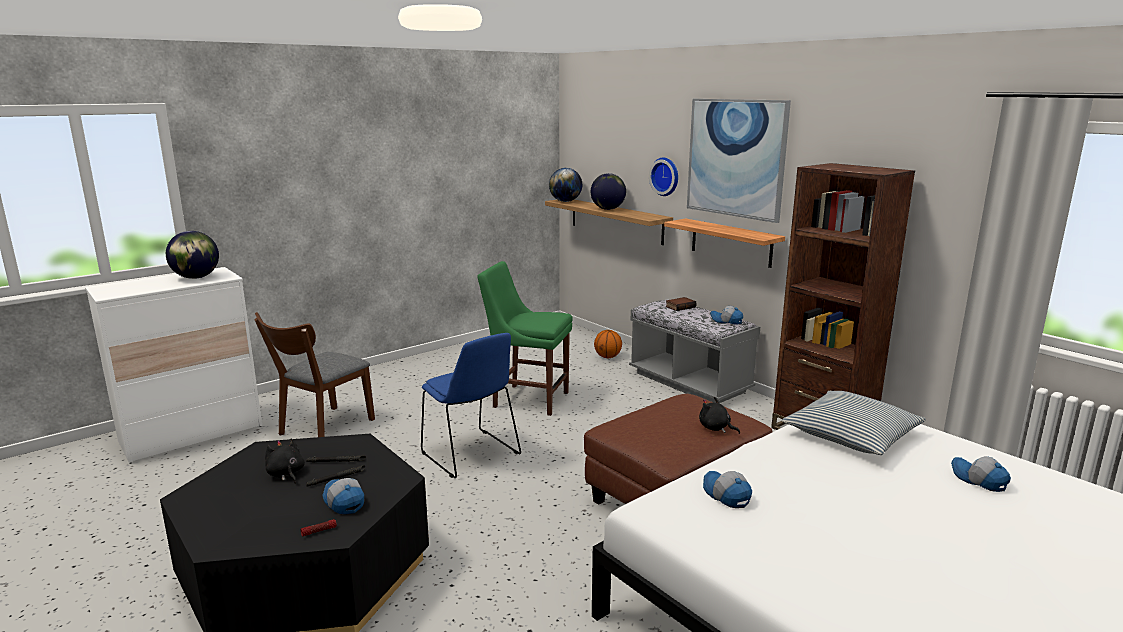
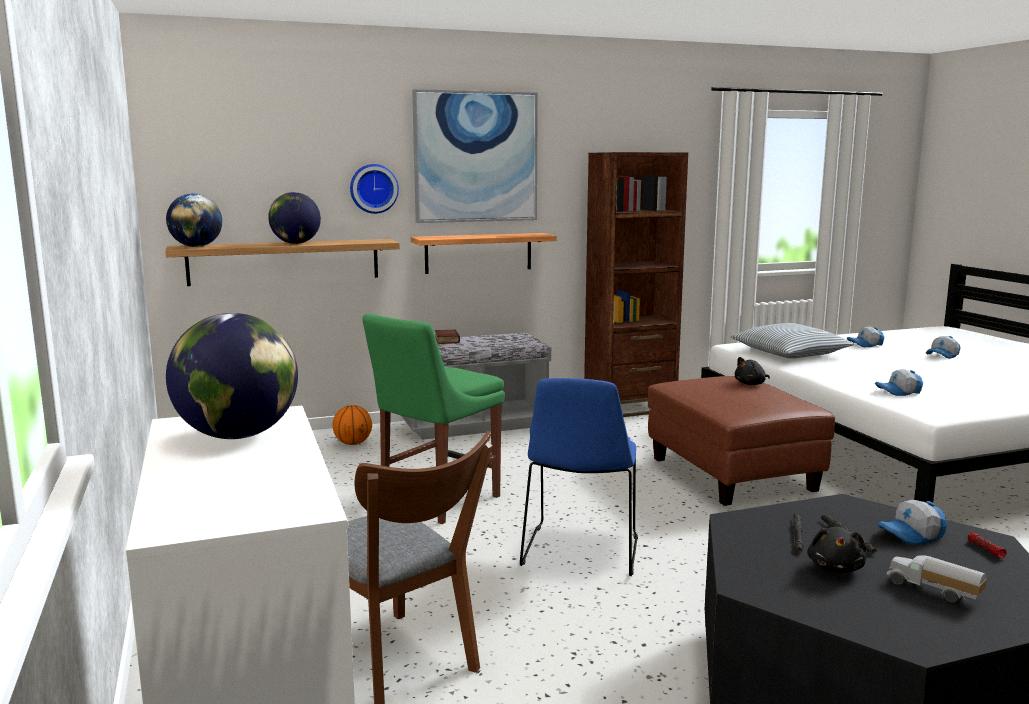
camera: 70 degrees left, 5 degrees down
black plush toy [265,439,305,484] -> black plush toy turned 60 degrees counterclockwise [807,527,867,573]
blue chair [421,333,521,478] -> blue chair turned 120 degrees clockwise [520,378,638,576]
cap [710,306,743,325] -> cap moved to [926,336,960,359]
none -> toy truck [886,555,987,603]

